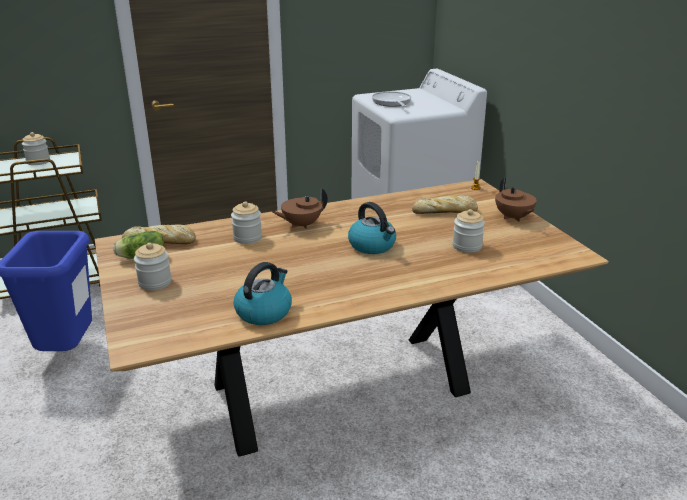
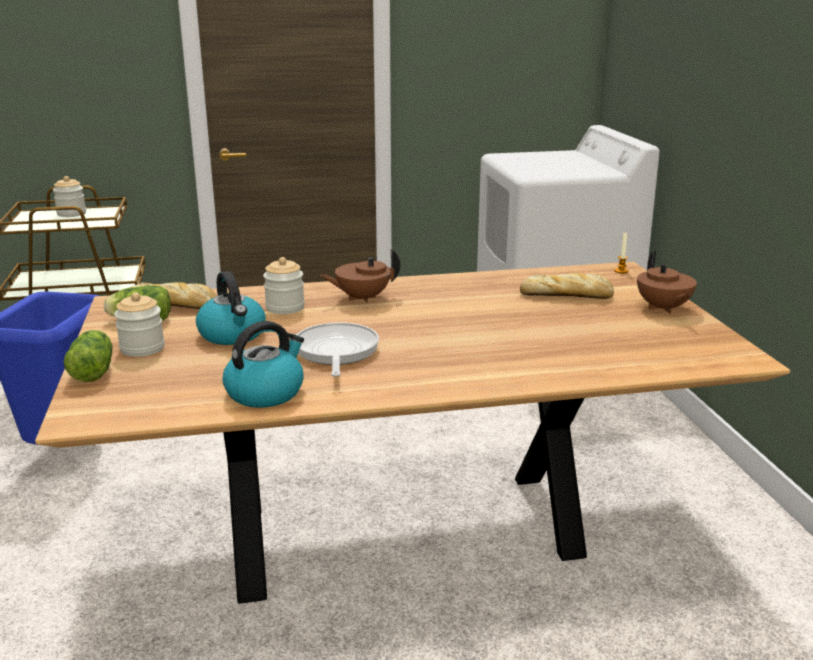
camera: 10 degrees right, 5 degrees down
kettle [348,202,396,254] -> kettle moved to [196,271,266,345]
frying pan [372,92,411,107] -> frying pan moved to [297,322,379,377]
jar [452,209,485,253] -> none
none -> lettuce [64,330,112,382]

